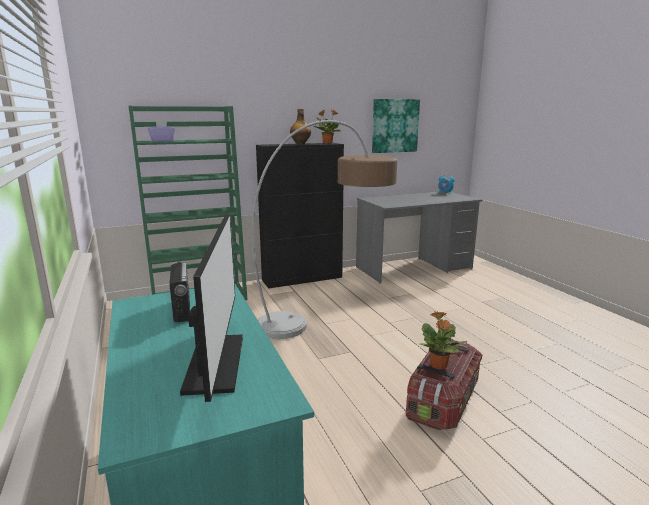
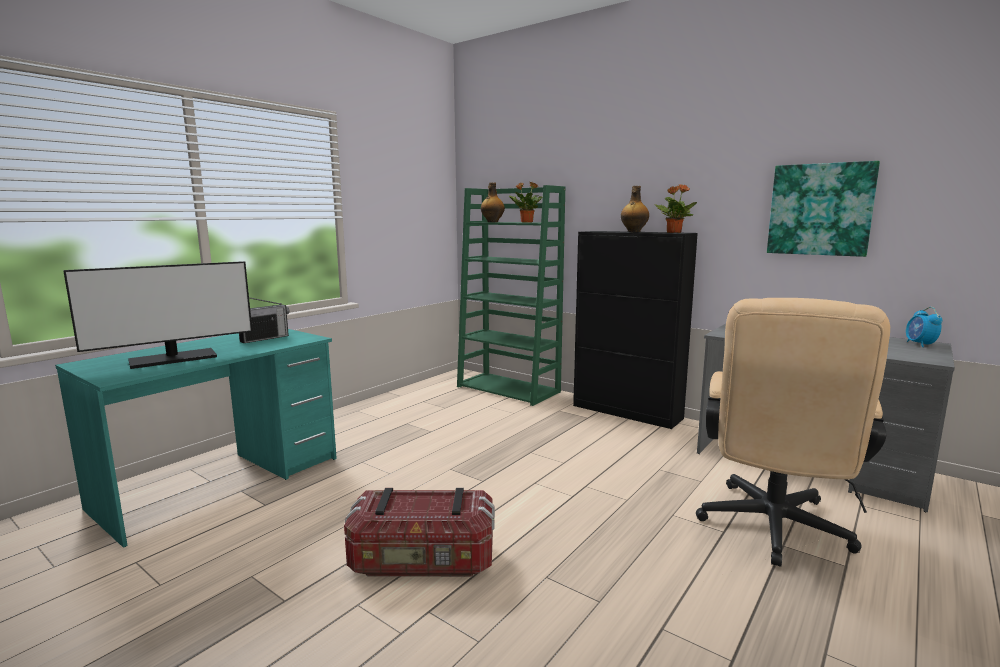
camera: 60 degrees right, 5 degrees down
purple tissue box [148,121,175,142] -> bottle [481,183,505,222]
floor lamp [251,120,397,339] -> none
potted plant [420,311,467,369] -> potted plant moved to [509,182,543,223]
none -> beige office chair [696,298,890,567]

